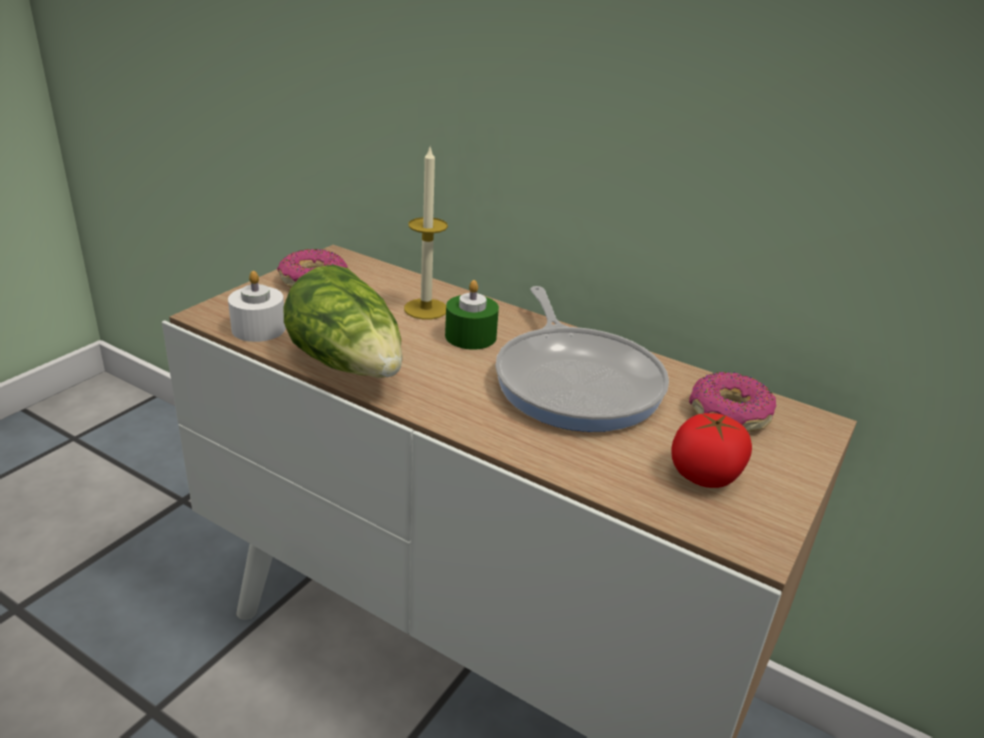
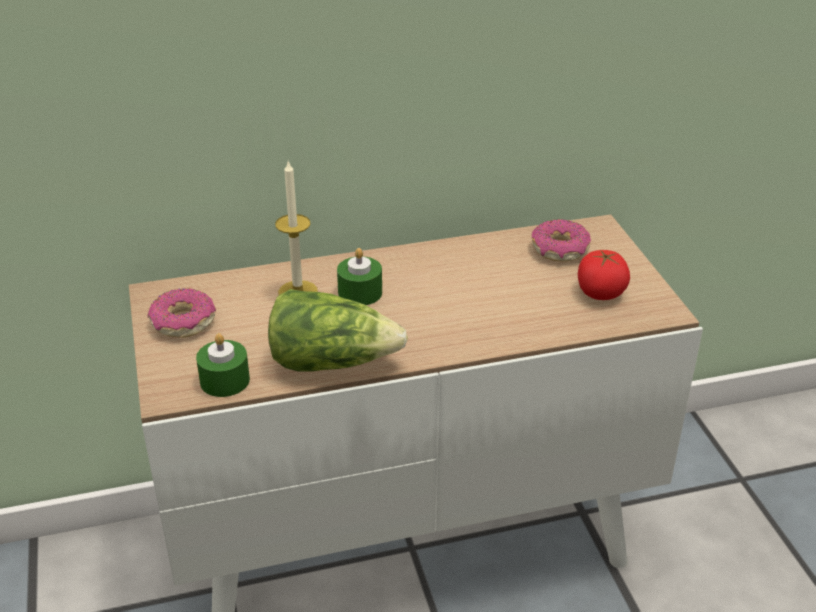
camera: 45 degrees left, 5 degrees up
white candle [228,271,286,342] -> green candle [196,333,250,397]
frying pan [495,286,669,432] -> none

